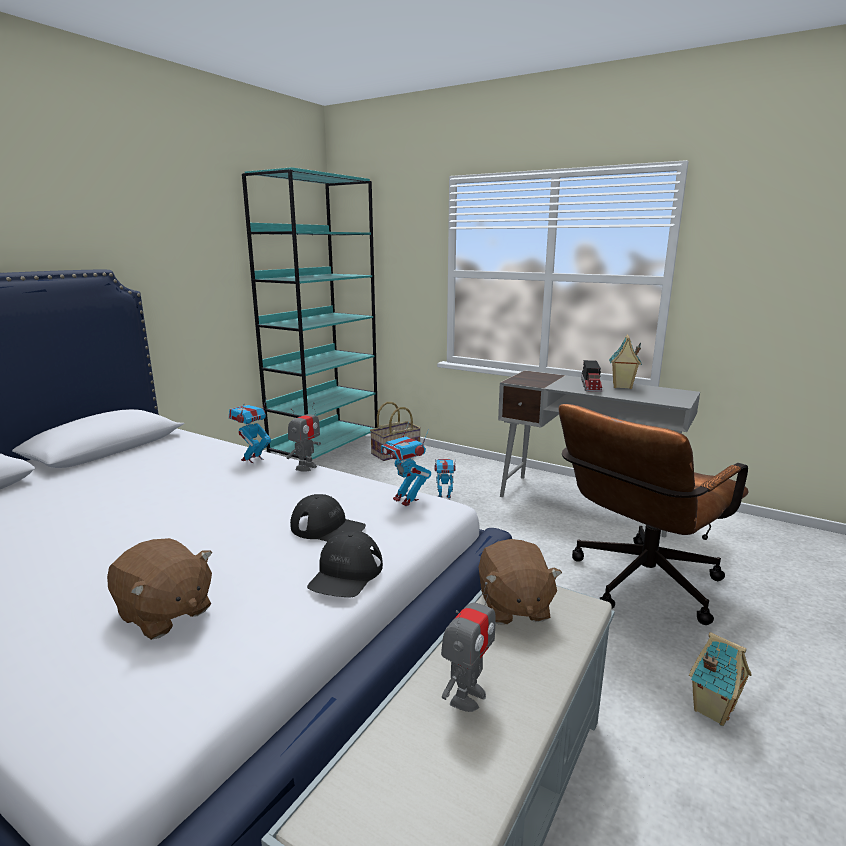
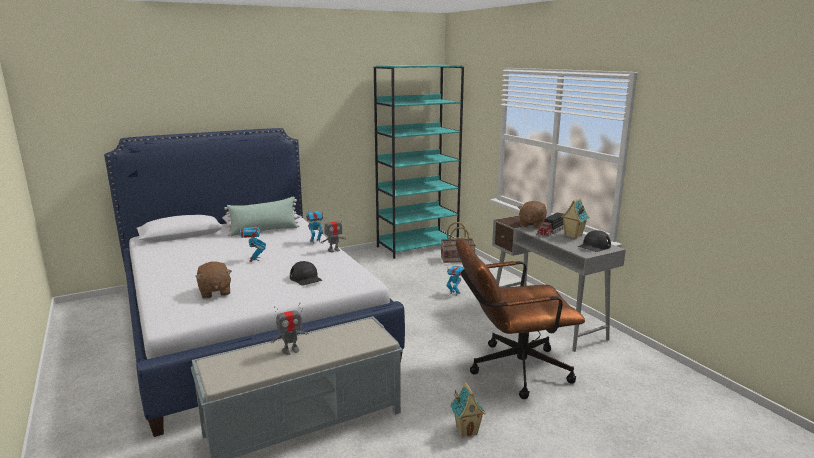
camera: 30 degrees right, 0 degrees up
black cap [307,530,383,597] -> black cap moved to [577,230,611,252]
toy robot [381,422,431,506] -> toy robot moved to [239,220,266,262]
brown plush toy [478,539,562,625] -> brown plush toy moved to [518,201,547,229]
none -> green pillow [224,197,300,236]

